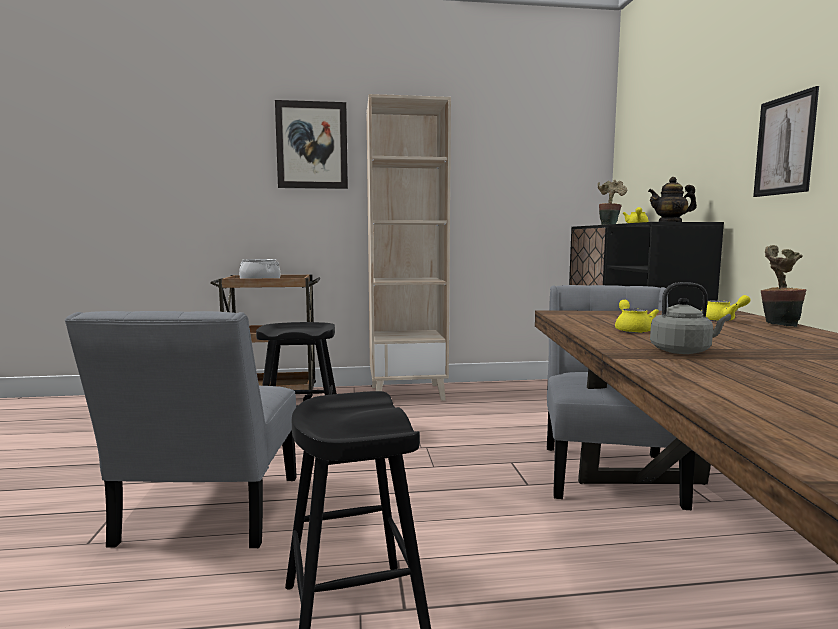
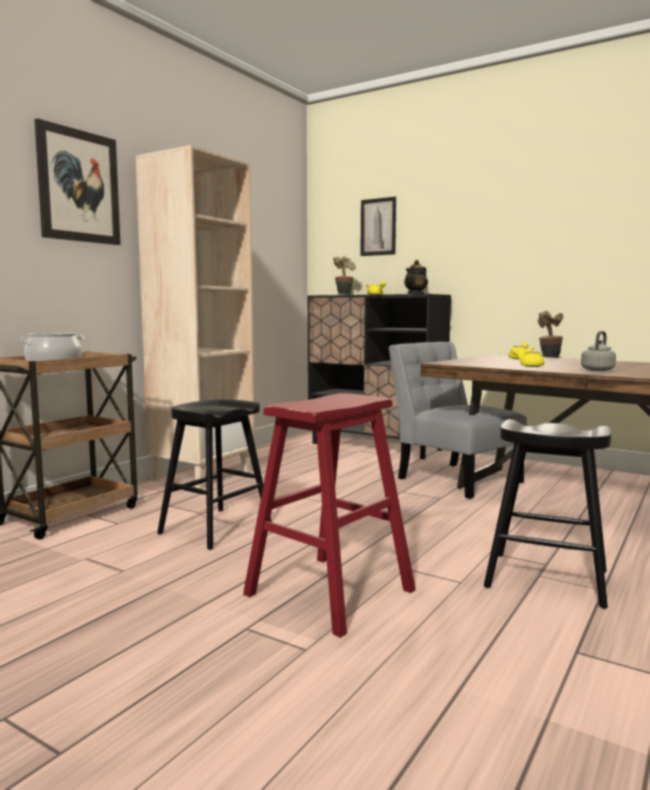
camera: 50 degrees left, 0 degrees up
grey chair [64,311,297,548] -> red stool [243,393,416,638]
picture [753,86,819,197] -> picture moved to [360,197,396,256]

